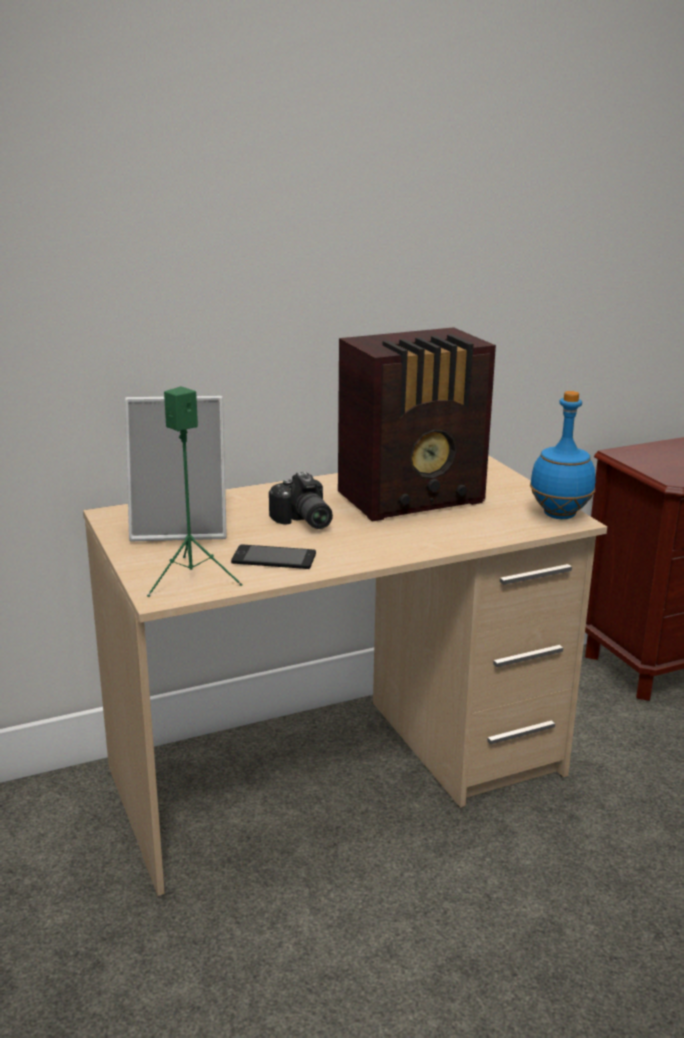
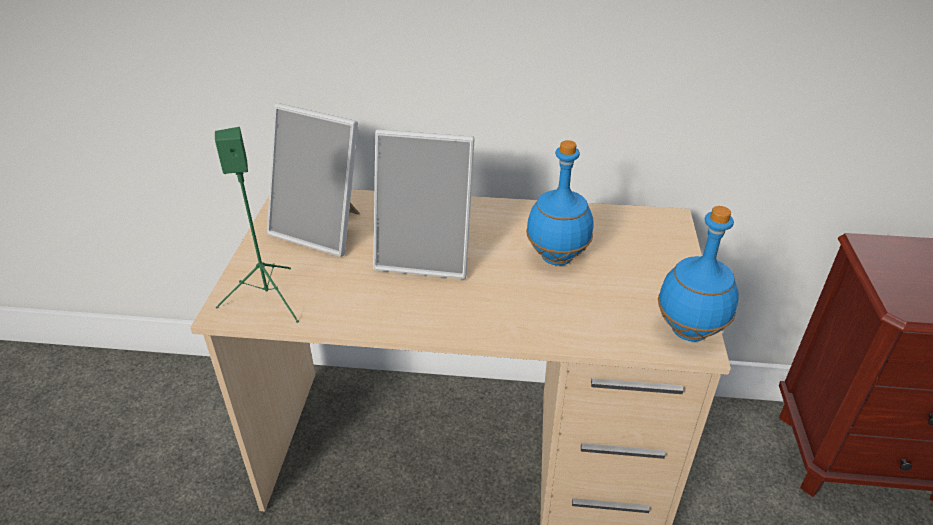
camera: 30 degrees right, 15 degrees up
phone [231,545,316,569] -> none
camera [269,472,333,529] -> picture frame [373,129,475,279]
radio [338,327,496,521] -> blue bottle [526,140,594,266]

